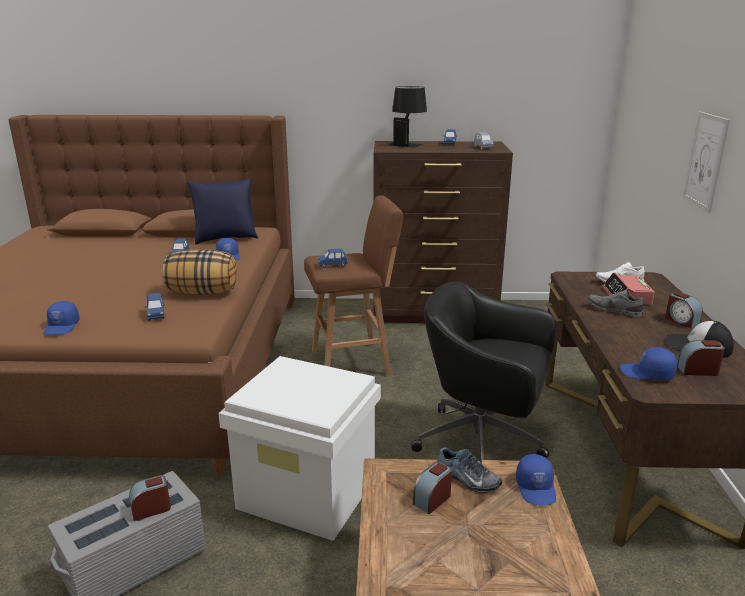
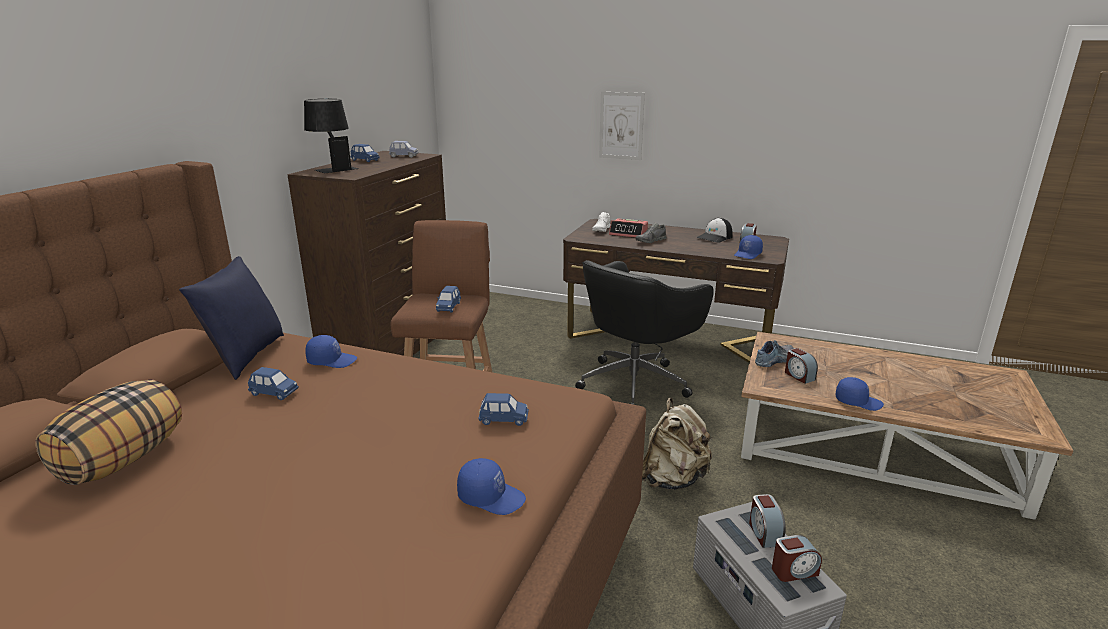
camera: 70 degrees left, 0 degrees up
pillow [162,250,237,294] -> pillow moved to [35,379,182,485]
white storage box [218,356,381,541] -> beige backpack [642,398,713,490]
blue cap [516,454,556,506] -> blue cap moved to [835,377,884,411]
alarm clock [665,292,703,328] -> alarm clock moved to [772,535,822,582]

